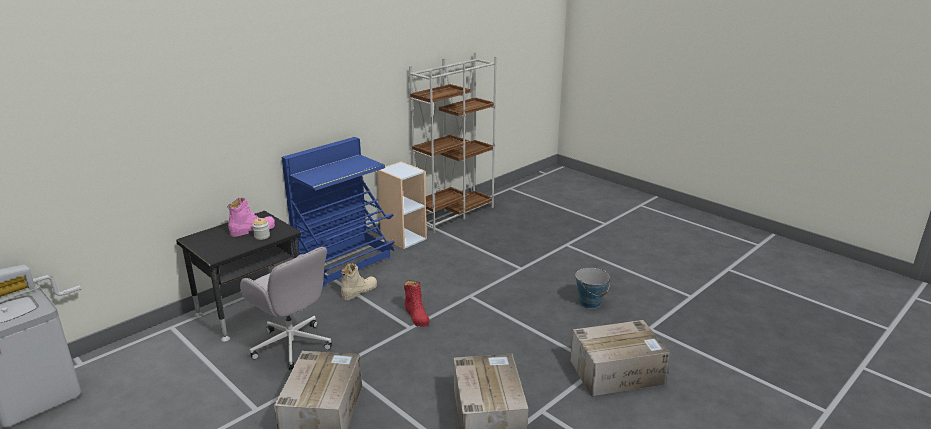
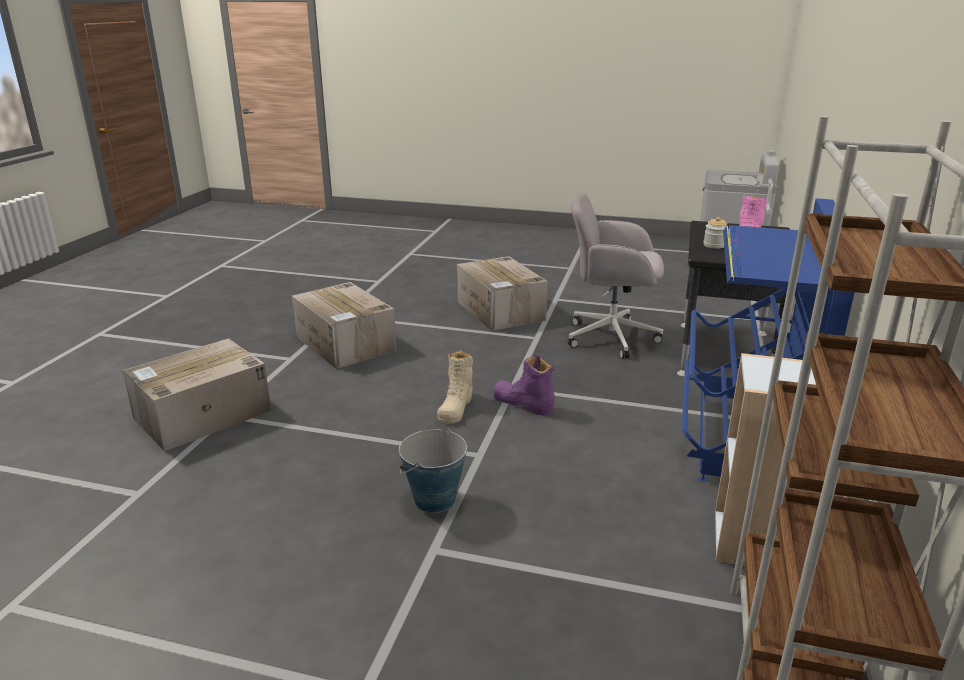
camera: 150 degrees right, 0 degrees up
beige boot [341,263,377,300] -> beige boot moved to [437,351,473,424]
red boot [404,280,430,327] -> purple boot [493,356,555,416]
bucket [575,268,610,309] -> bucket moved to [399,428,467,513]

